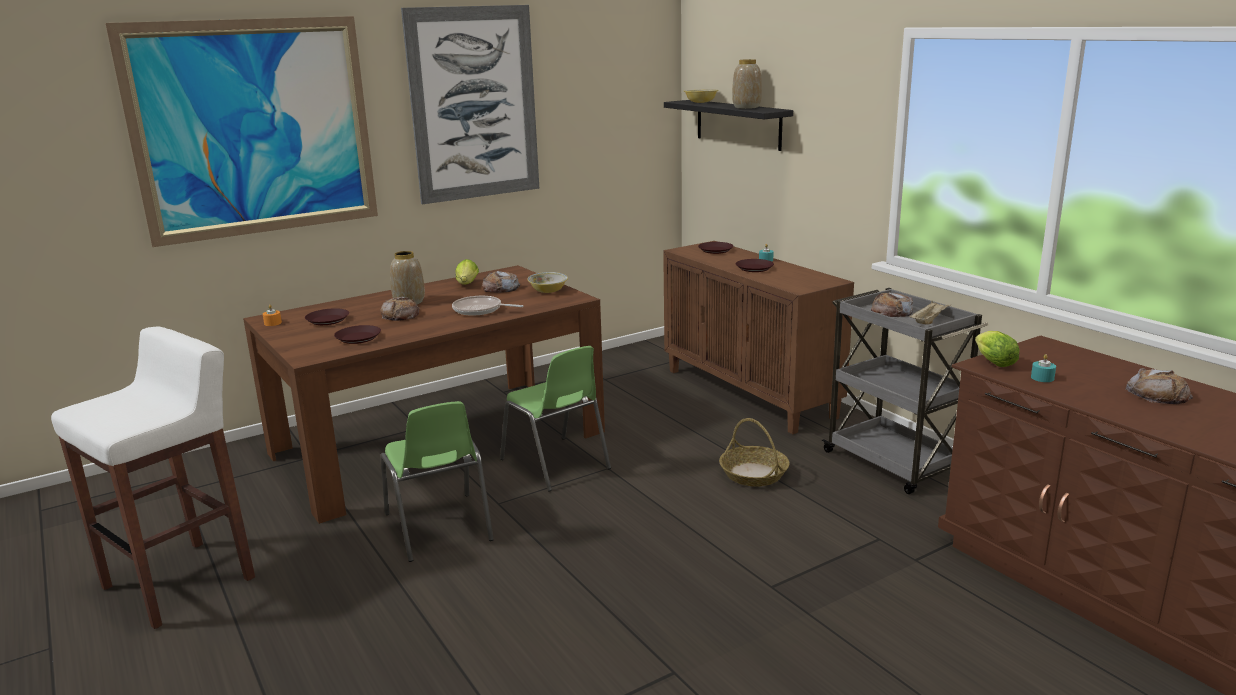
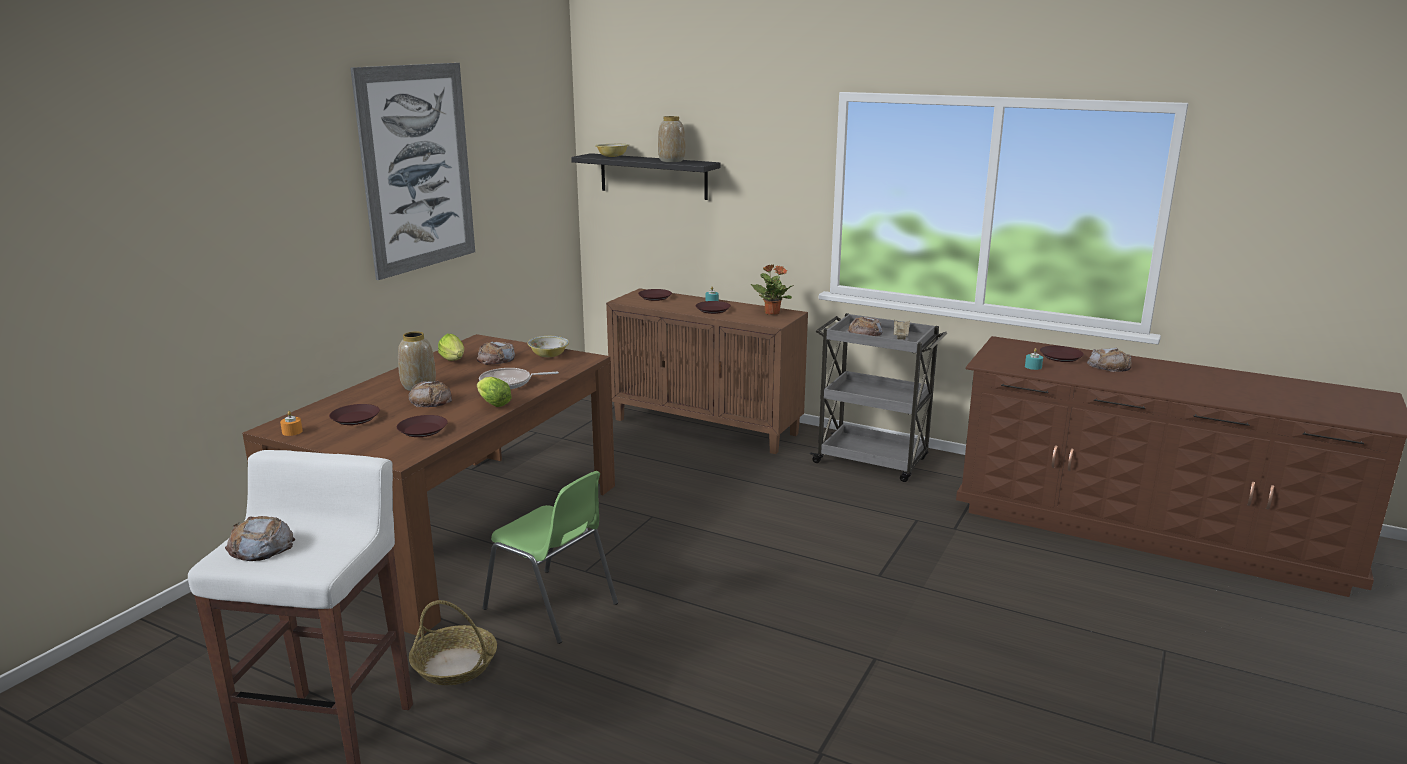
camera: 30 degrees left, 0 degrees up
picture [105,16,378,247] -> none
green chair [500,346,611,491] -> none
basket [719,418,789,487] -> basket moved to [409,600,497,685]
lettuce [975,331,1020,367] -> lettuce moved to [477,377,512,407]
none -> bread [225,516,296,561]
none -> potted plant [751,265,794,315]
none -> brown plate [1040,346,1084,362]

